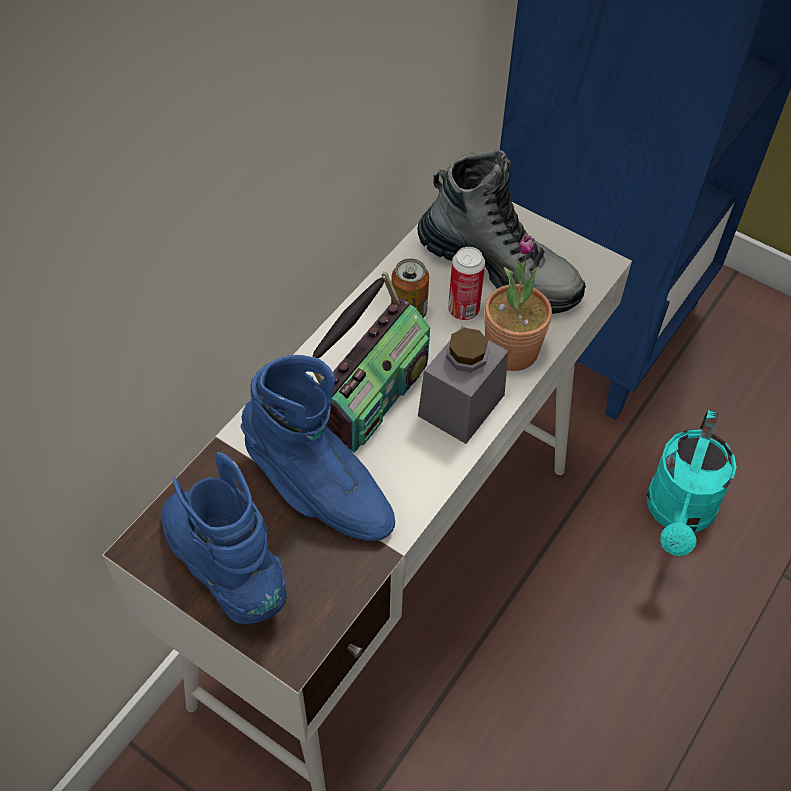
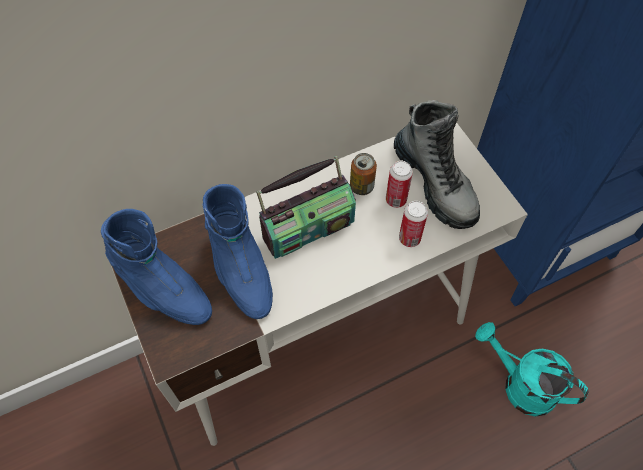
camera: 30 degrees right, 5 degrees up
blue boot [162,452,287,624] -> blue boot turned 135 degrees clockwise [101,209,212,325]
grey jar [418,326,509,444] -> none
potted plant [484,233,552,371] -> can [399,201,428,247]
turquoise watering can [646,410,737,556] -> turquoise watering can turned 75 degrees clockwise [475,322,589,417]

